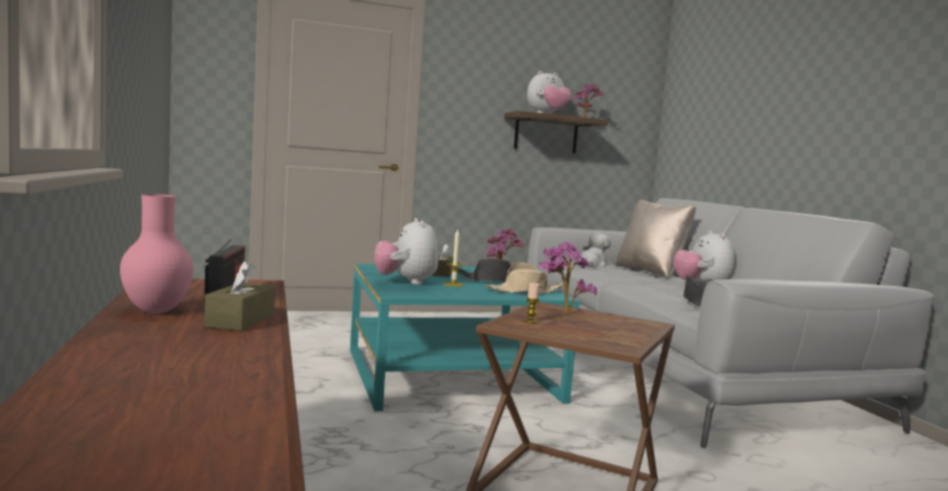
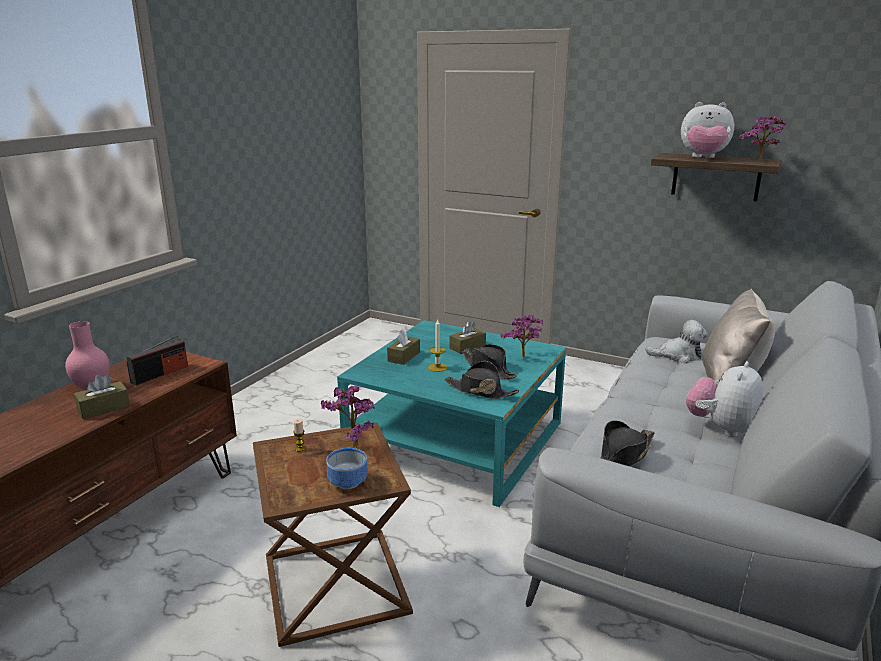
camera: 45 degrees right, 15 degrees up
plush toy [374,218,438,285] -> brown tissue box [387,329,420,365]
beige hat [486,262,564,293] -> black hat [445,361,519,399]
none -> bowl [327,448,368,489]

